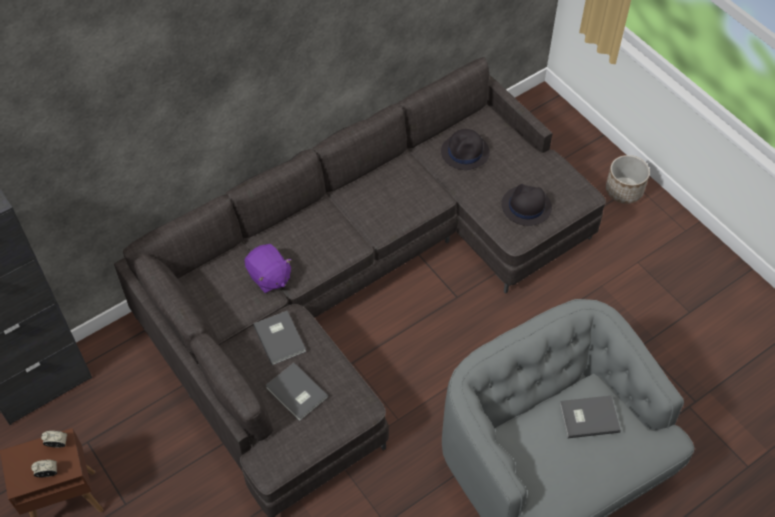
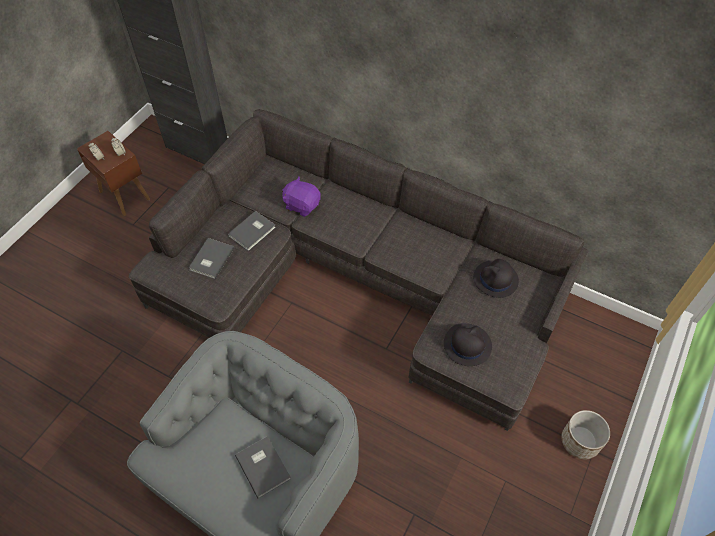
camera: 65 degrees right, 0 degrees up
purple plush toy [244,244,292,293] -> purple plush toy turned 90 degrees clockwise [282,177,321,217]

